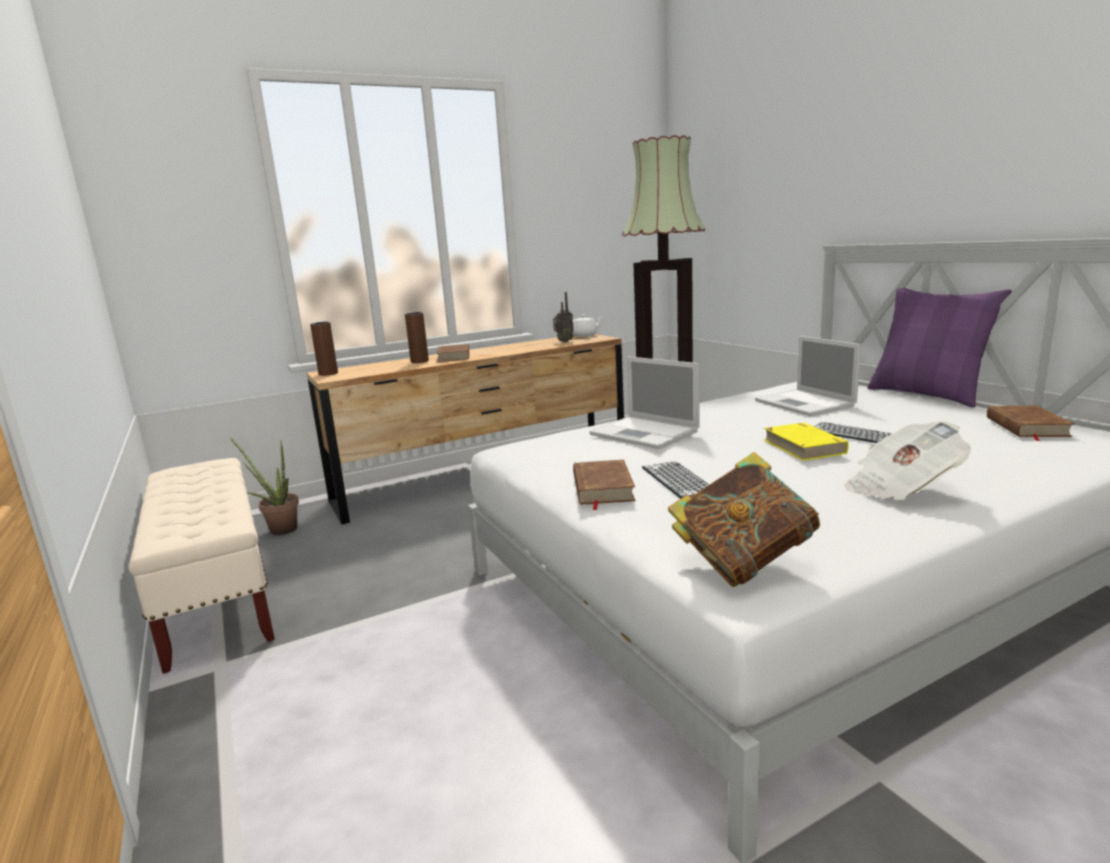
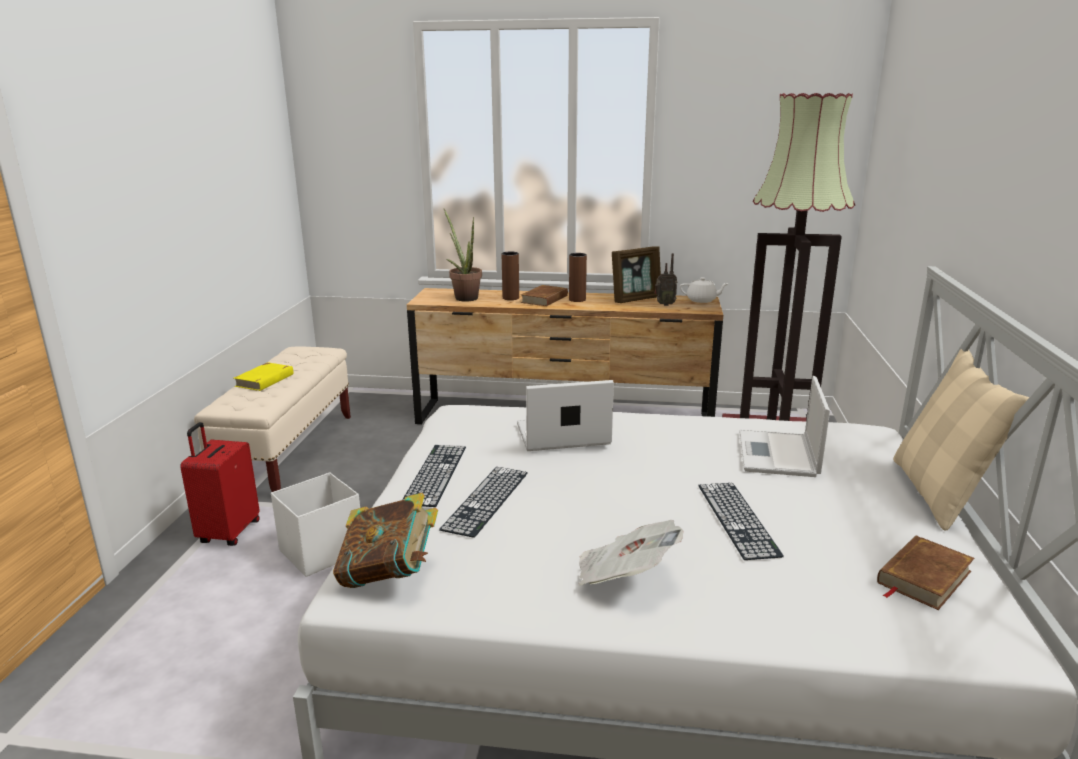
camera: 35 degrees right, 5 degrees up
potted plant [230,437,299,535] -> potted plant moved to [444,209,482,302]
brown vase [310,322,338,376] -> brown vase moved to [569,253,587,302]
brown book [573,460,635,510] -> keyboard [402,445,466,507]
laptop [589,356,699,449] -> laptop turned 90 degrees clockwise [517,380,614,451]
yellow book [764,423,848,461] -> yellow book moved to [234,362,294,391]
purple pillow [867,288,1012,408] -> beige pillow [893,349,1029,531]
none -> red suitcase [180,422,260,546]
none -> white storage box [271,472,360,577]
none -> picture frame [612,246,661,303]

